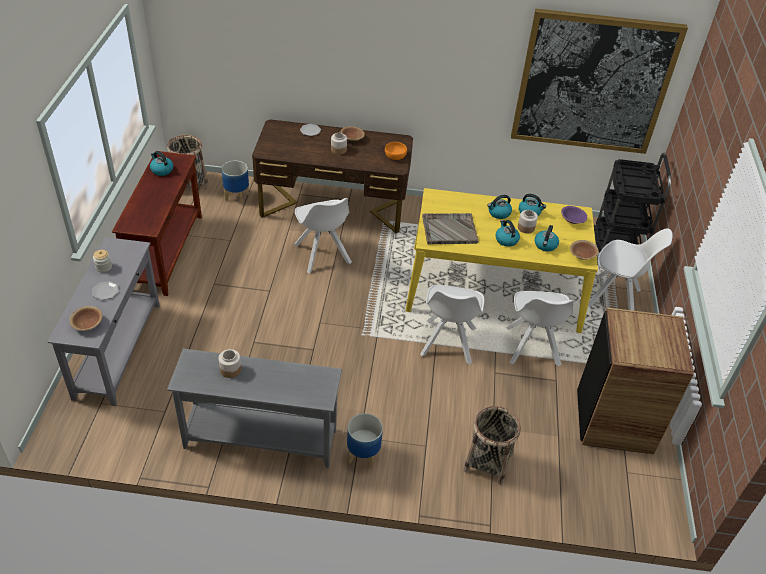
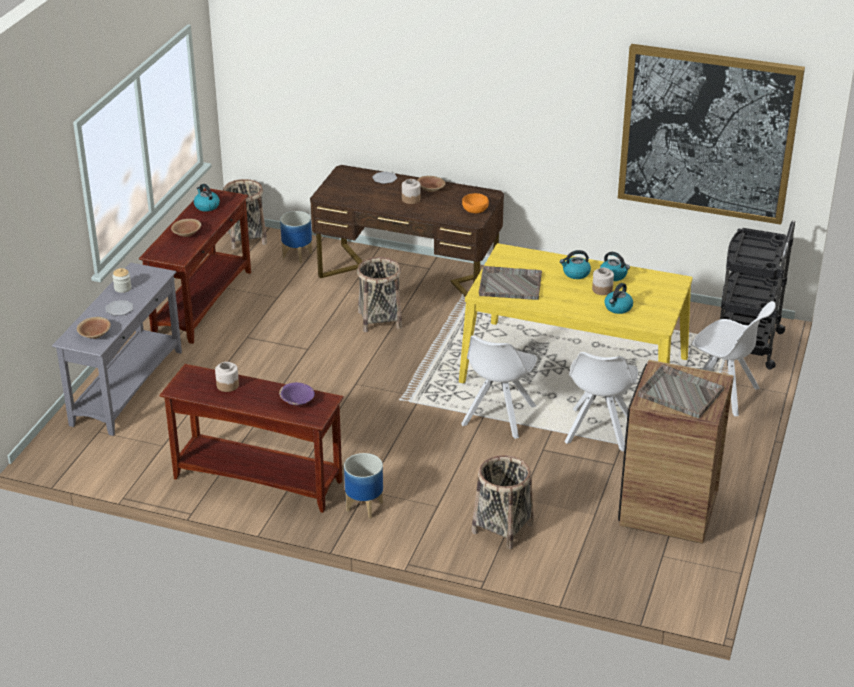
camera: 15 degrees right, 10 degrees down
grey console table [167,349,342,468] -> brown console table [160,364,344,513]
white chair [294,198,352,273] -> basket [357,257,402,332]
kettle [496,220,520,247] -> none
purple bowl [561,206,587,224] -> purple bowl moved to [279,382,315,405]
brown bowl [570,240,599,260] -> brown bowl moved to [171,219,201,237]
none -> grey tray [637,364,724,418]

